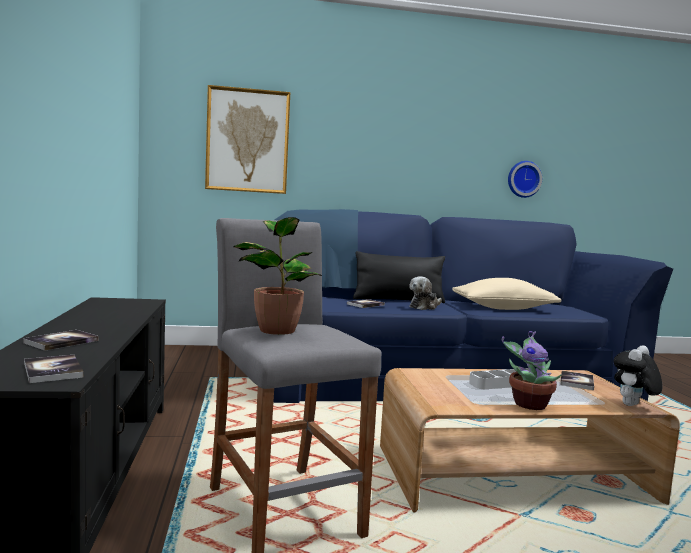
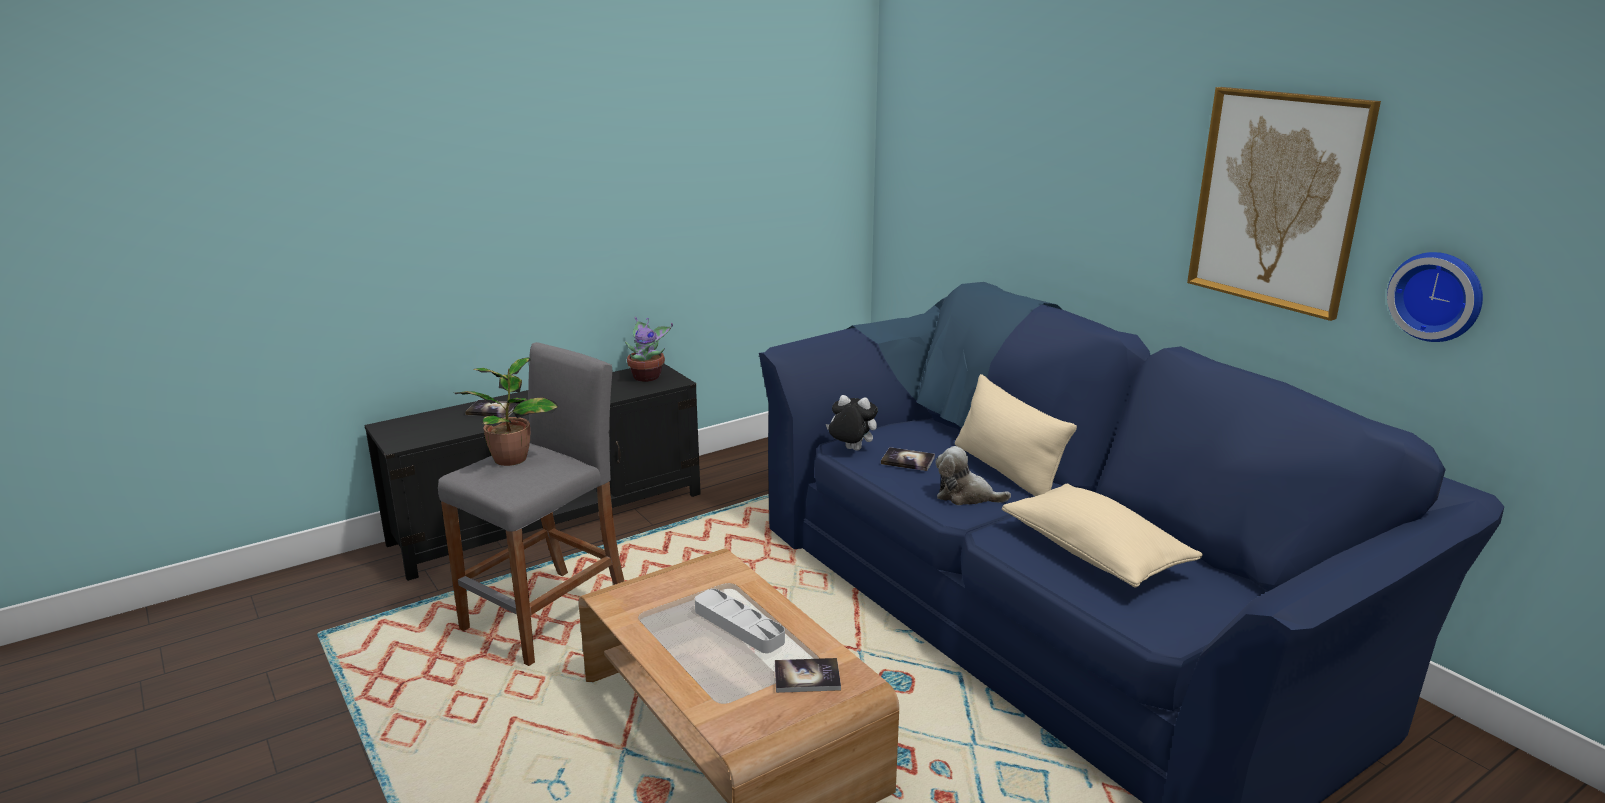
camera: 65 degrees right, 15 degrees up
book [24,355,84,383] -> none
picture [205,85,290,194] -> picture moved to [1187,87,1381,321]
black pillow [353,251,445,303] -> beige pillow [955,374,1077,496]
potted plant [502,331,562,410] -> potted plant moved to [625,317,673,382]
plush toy [613,345,662,406] -> plush toy moved to [826,395,878,451]

